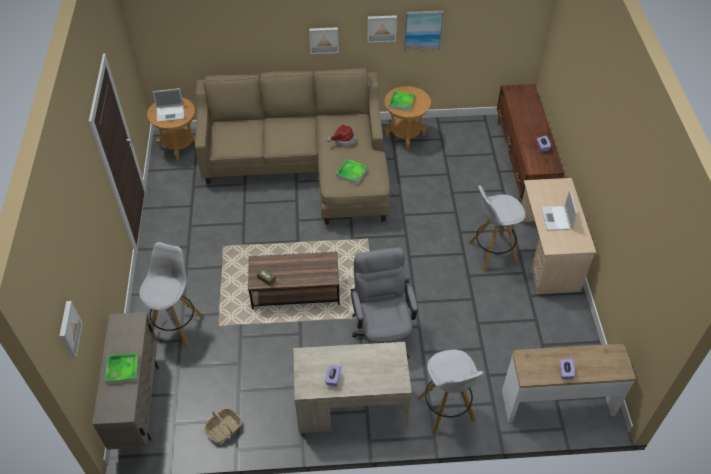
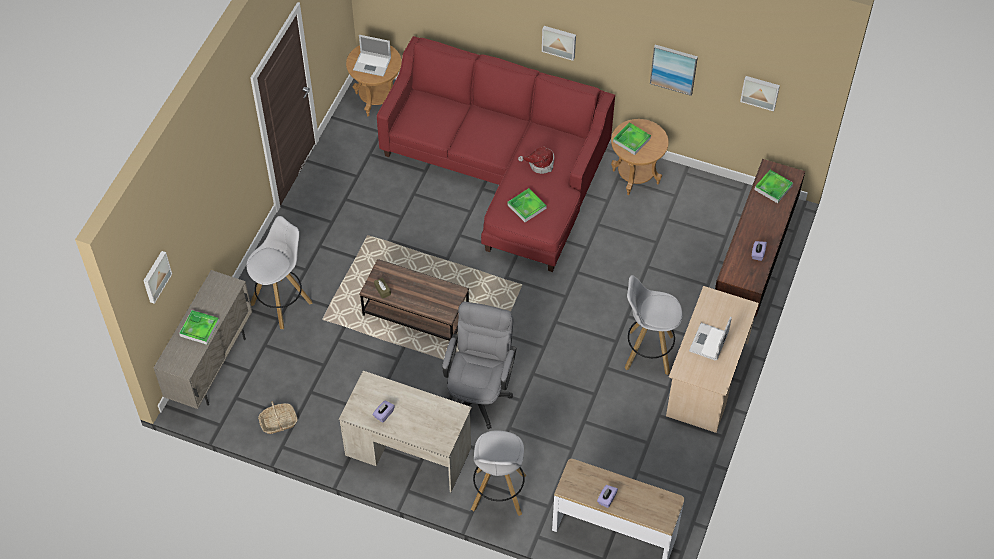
camera: 25 degrees right, 5 degrees up
beige sofa [195,68,390,225] -> red sofa [377,36,615,272]
picture [368,15,397,43] -> picture moved to [740,76,780,111]
none -> tray [754,170,793,203]

